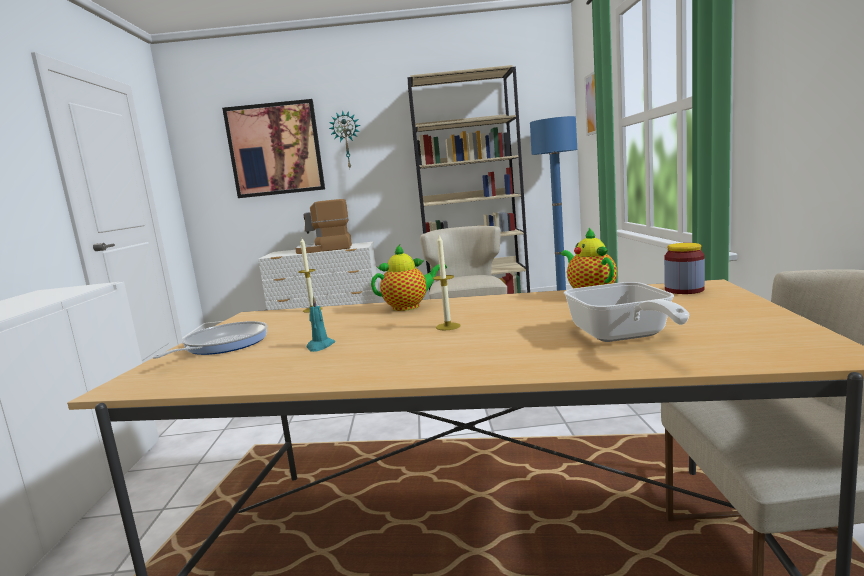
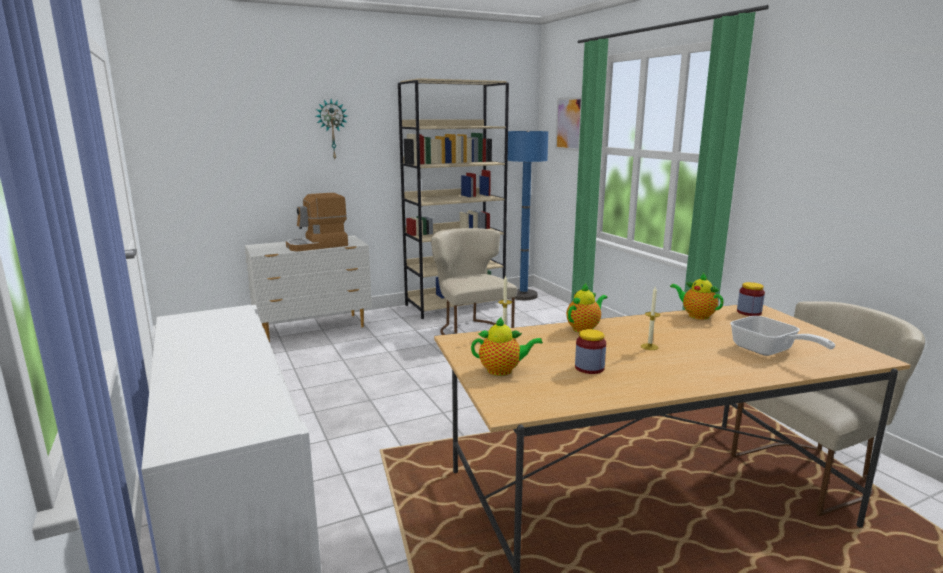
camera: 25 degrees left, 5 degrees up
frying pan [152,321,267,359] -> teapot [471,317,543,376]
picture [222,99,325,198] -> none
turquoise candle [307,296,335,352] -> jar [575,329,606,374]

